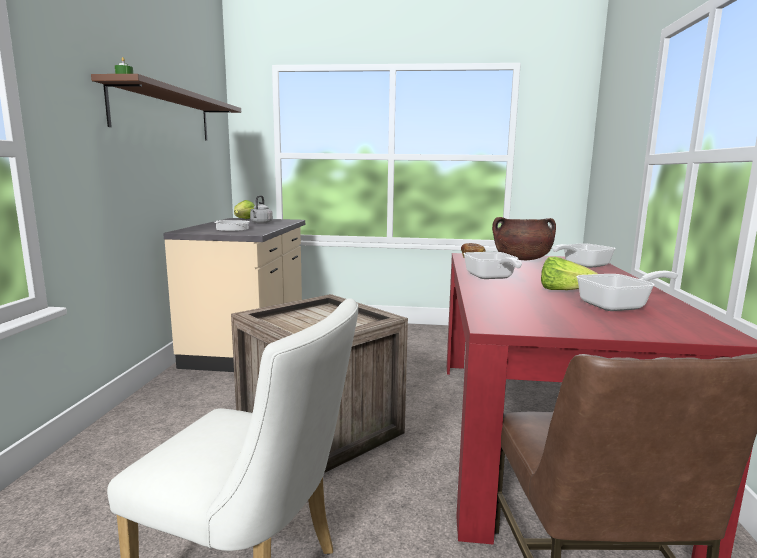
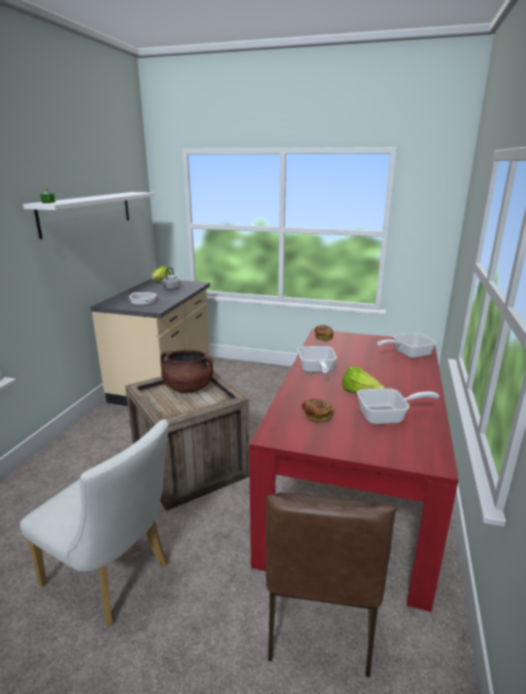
camera: 10 degrees right, 10 degrees up
brown shelf [91,74,241,141] -> white shelf [23,192,155,239]
brown cooking pot [492,217,556,260] -> brown cooking pot moved to [160,350,213,393]
none -> bread [302,399,334,423]

